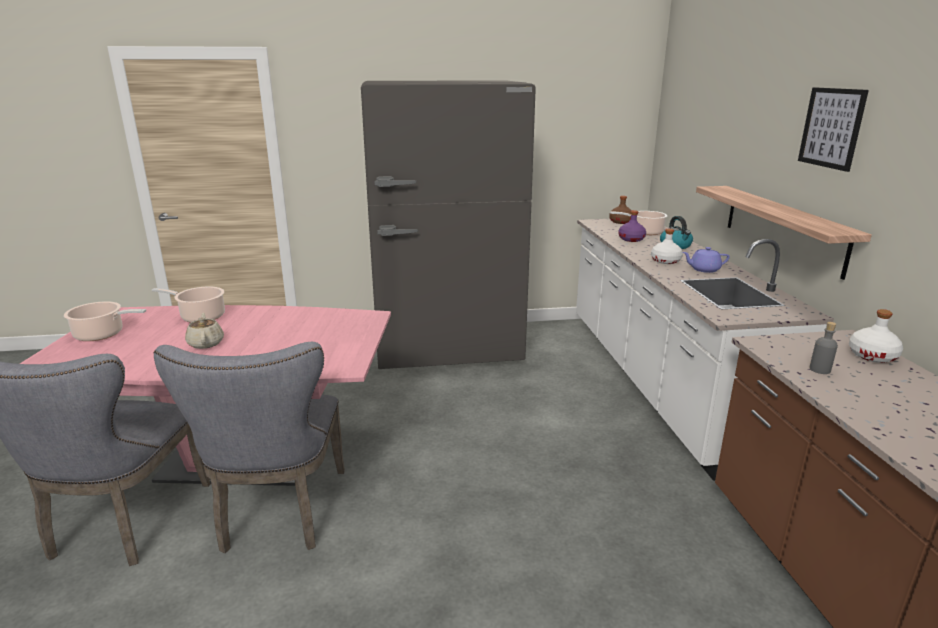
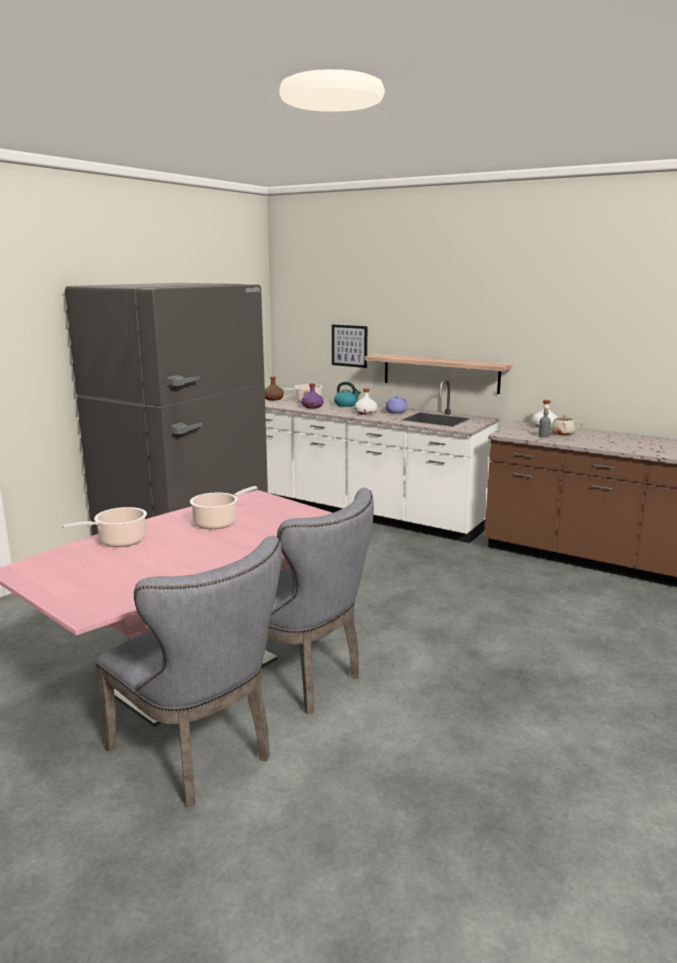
camera: 50 degrees left, 5 degrees down
cooking pot [64,301,146,341] -> cooking pot moved to [190,486,258,529]
beige teapot [185,313,224,349] -> beige teapot moved to [550,415,583,436]
picture [798,87,869,172] -> picture moved to [332,325,367,368]

